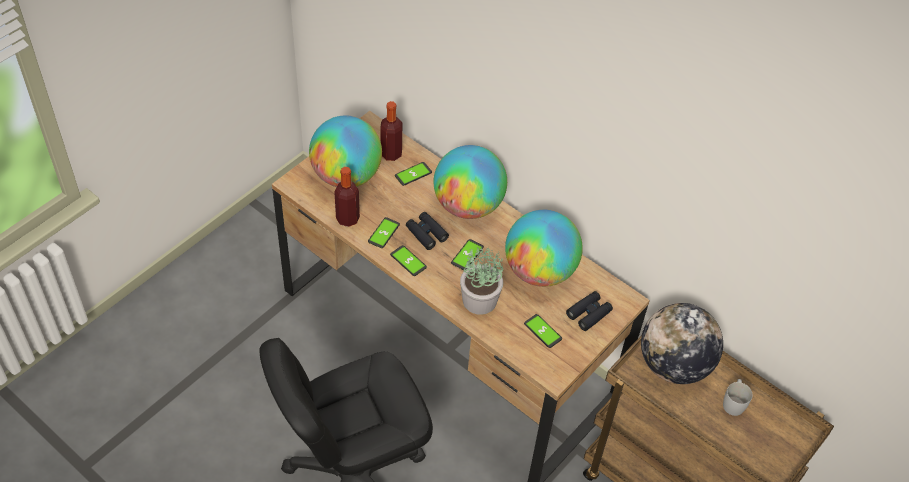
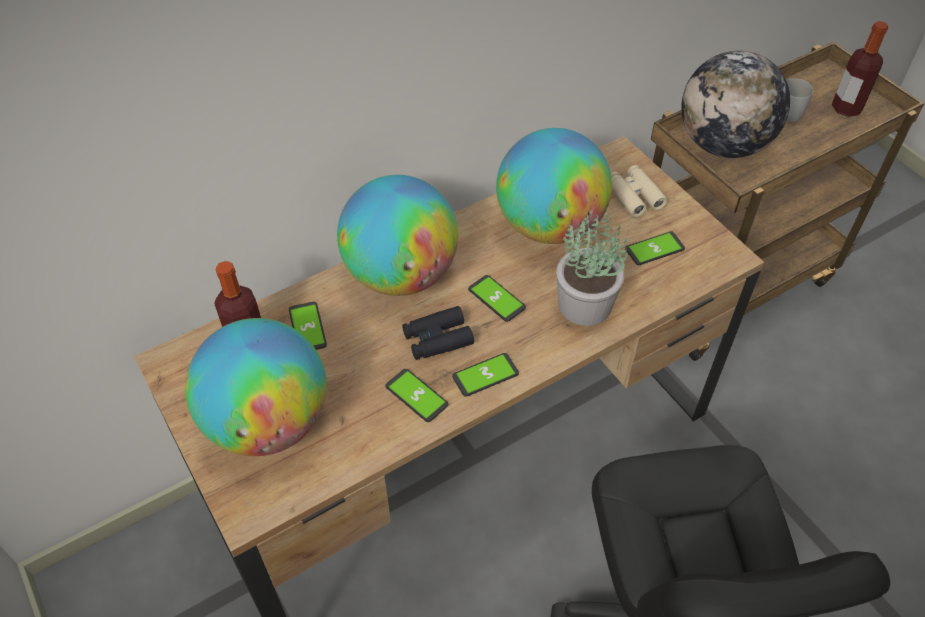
camera: 70 degrees left, 0 degrees up
bottle [334,167,360,227] -> bottle moved to [832,21,888,117]
black binoculars [566,291,613,331] -> beige binoculars [611,165,667,217]

